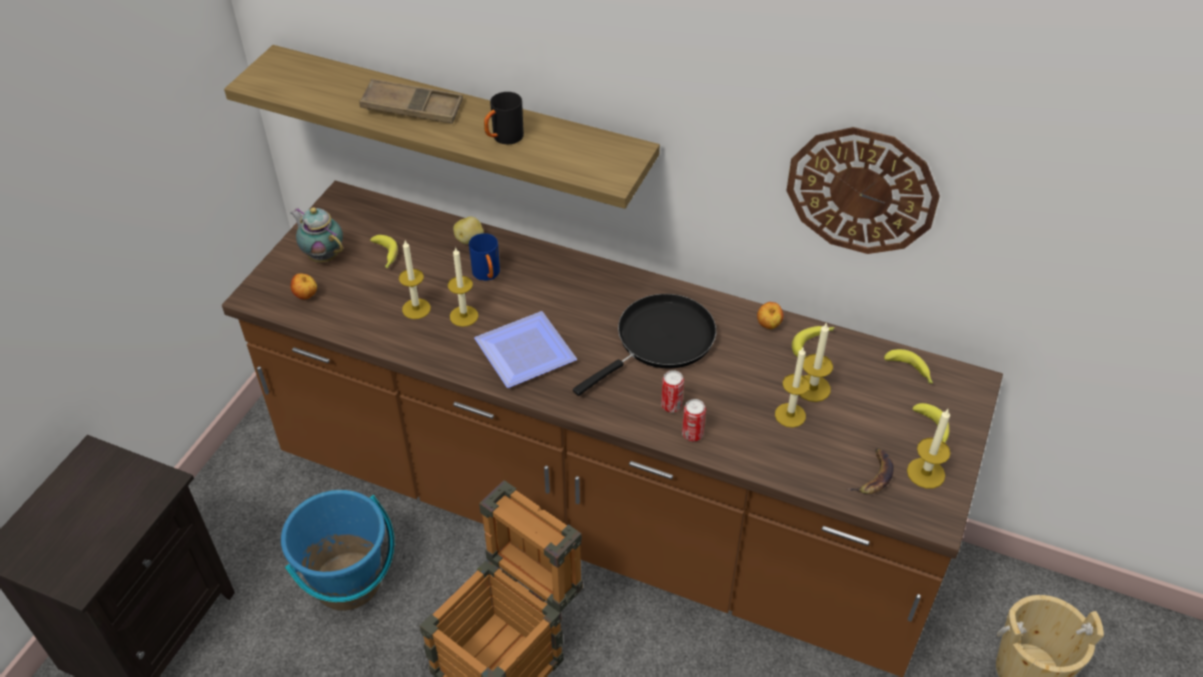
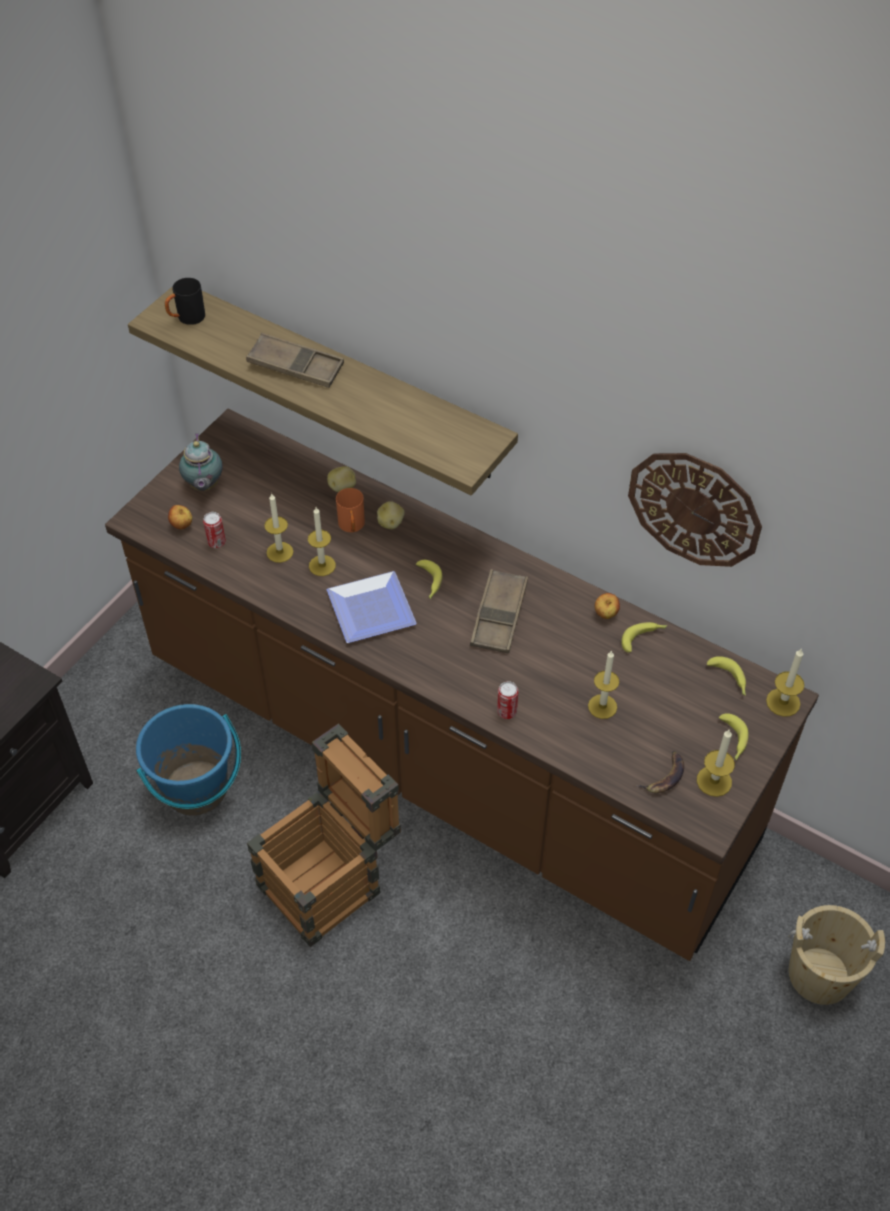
camera: 10 degrees right, 5 degrees up
teapot [291,207,343,262] -> teapot turned 150 degrees counterclockwise [179,433,223,491]
banana [370,235,398,268] -> banana moved to [416,560,442,599]
blue mug [469,233,500,281] -> orange mug [336,488,365,532]
black mug [484,92,524,144] -> black mug moved to [165,278,205,325]
black frying pan [573,294,716,396] -> brown tray [470,569,528,654]
can [661,370,684,412] -> can moved to [203,512,226,548]
candle [799,322,833,402] -> candle moved to [766,648,805,717]
none -> potato [377,501,405,529]

